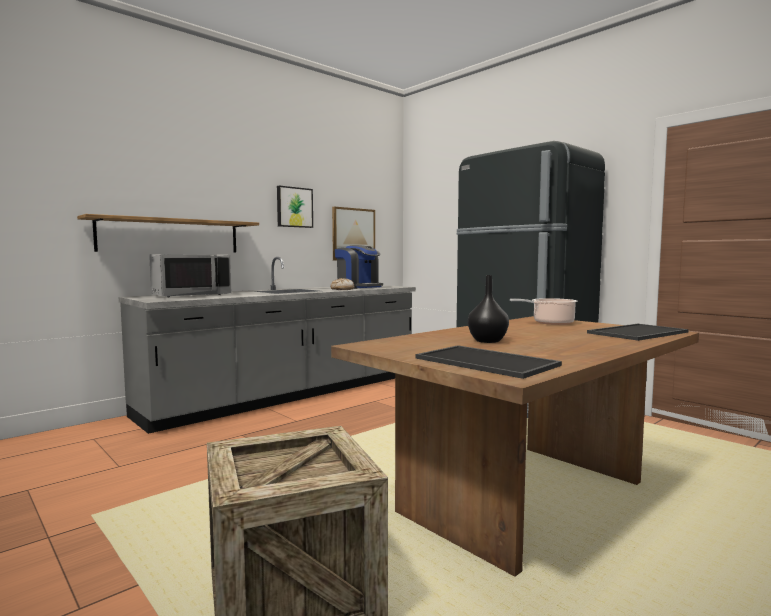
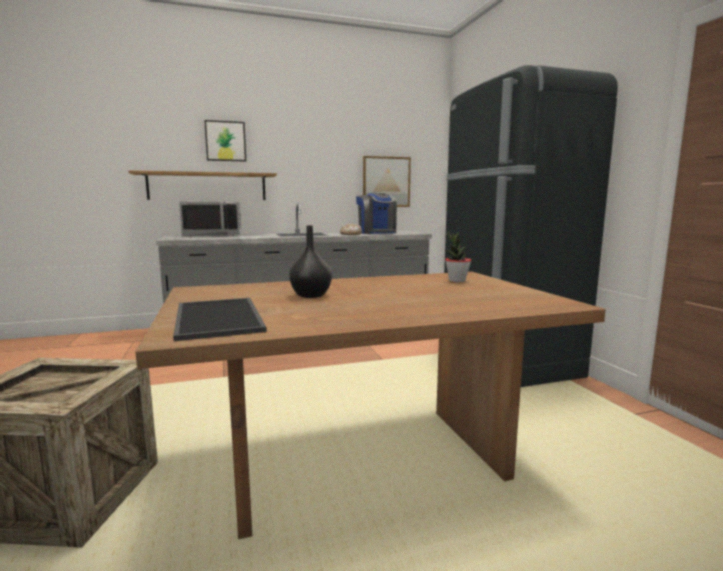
camera: 25 degrees right, 5 degrees up
picture [277,186,313,228] -> picture moved to [204,120,246,162]
cooking pot [510,298,577,325] -> potted plant [445,232,471,282]
tray [587,324,689,341] -> none

